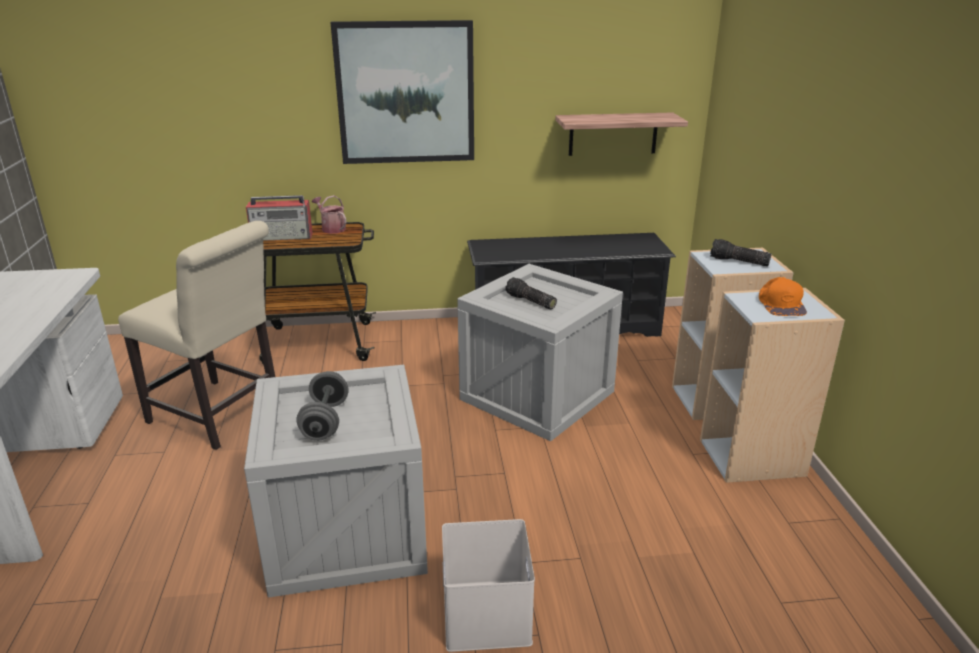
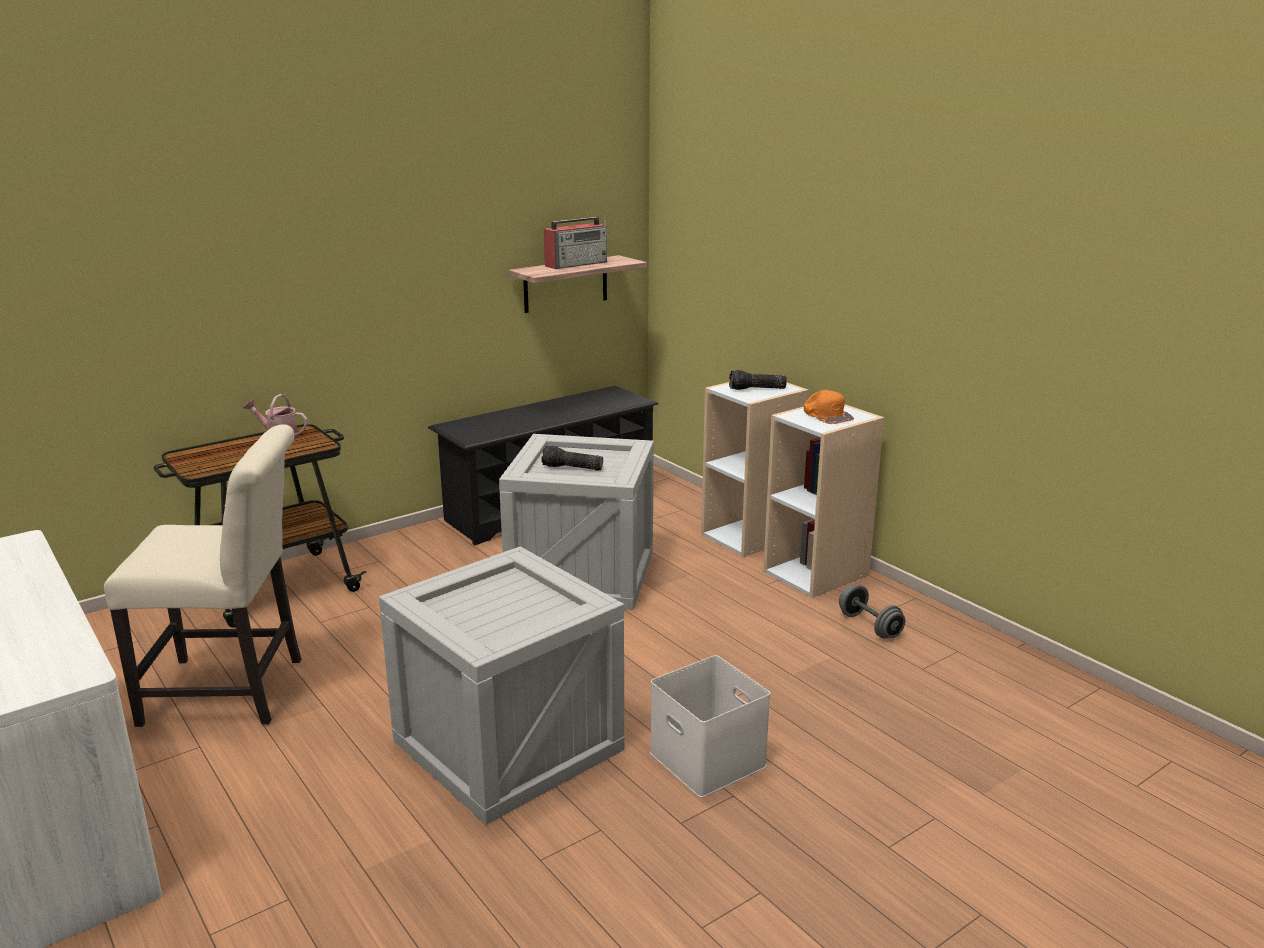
camera: 30 degrees left, 5 degrees down
radio [246,195,313,241] -> radio moved to [544,215,607,269]
grey dumbbell [296,371,349,441] -> grey dumbbell moved to [839,585,905,638]
picture [330,20,474,164] -> none

